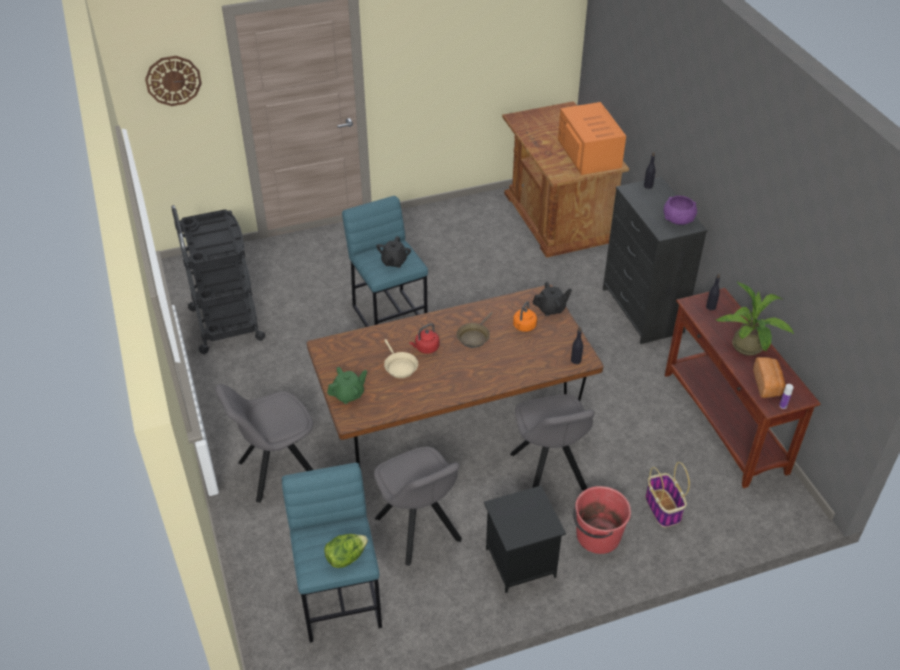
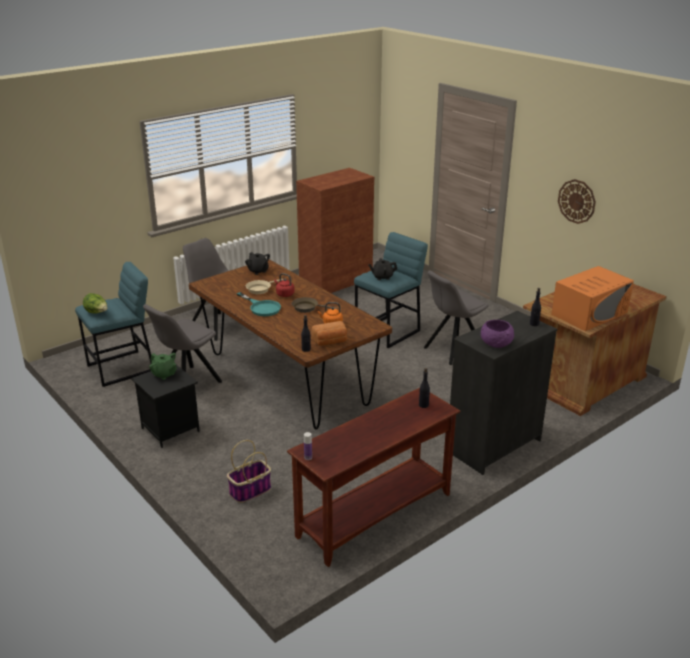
camera: 70 degrees right, 15 degrees down
wall clock [145,56,202,106] -> wall clock moved to [558,179,596,224]
black cart [171,205,265,354] -> brown dresser [296,168,375,293]
green teapot [327,367,367,404] -> green teapot moved to [149,353,177,380]
grey chair [510,394,595,490] -> grey chair moved to [424,270,489,365]
black teapot [533,282,572,316] -> black teapot moved to [245,252,270,275]
red bucket [573,486,631,554] -> none
potted plant [715,282,794,356] -> none
bread [753,357,786,398] -> bread moved to [311,321,347,346]
none -> turquoise frying pan [237,292,281,316]

